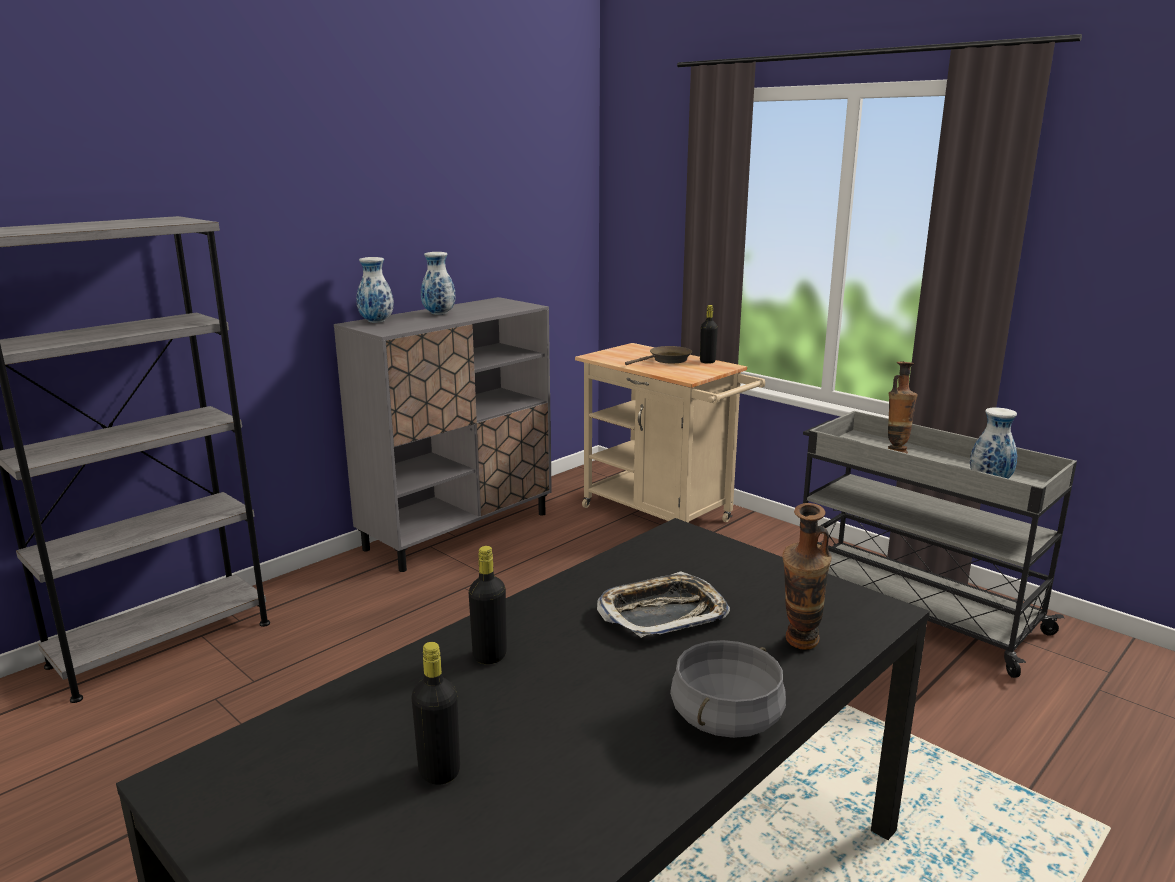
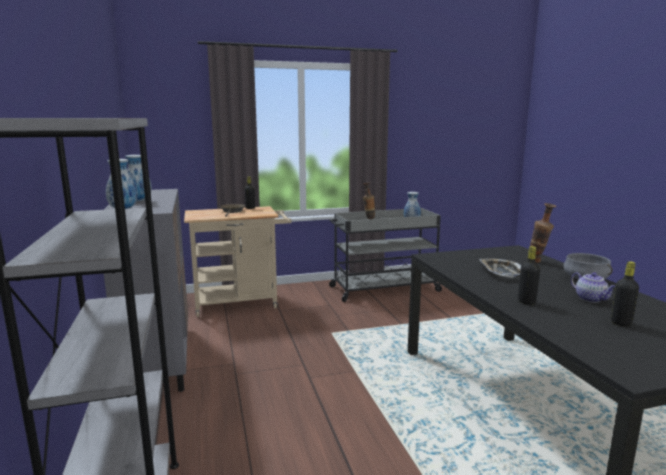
camera: 60 degrees left, 5 degrees down
none -> teapot [571,272,615,303]

